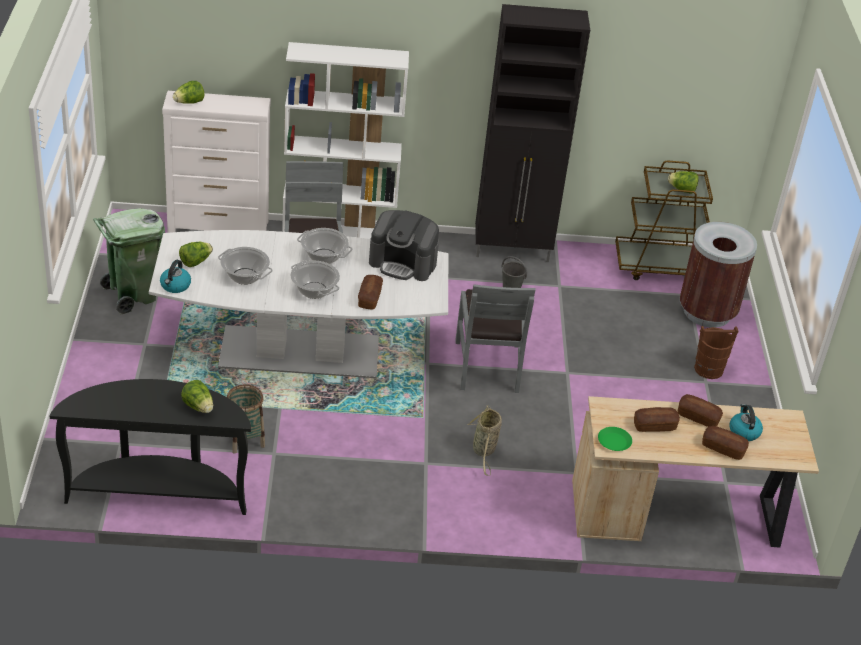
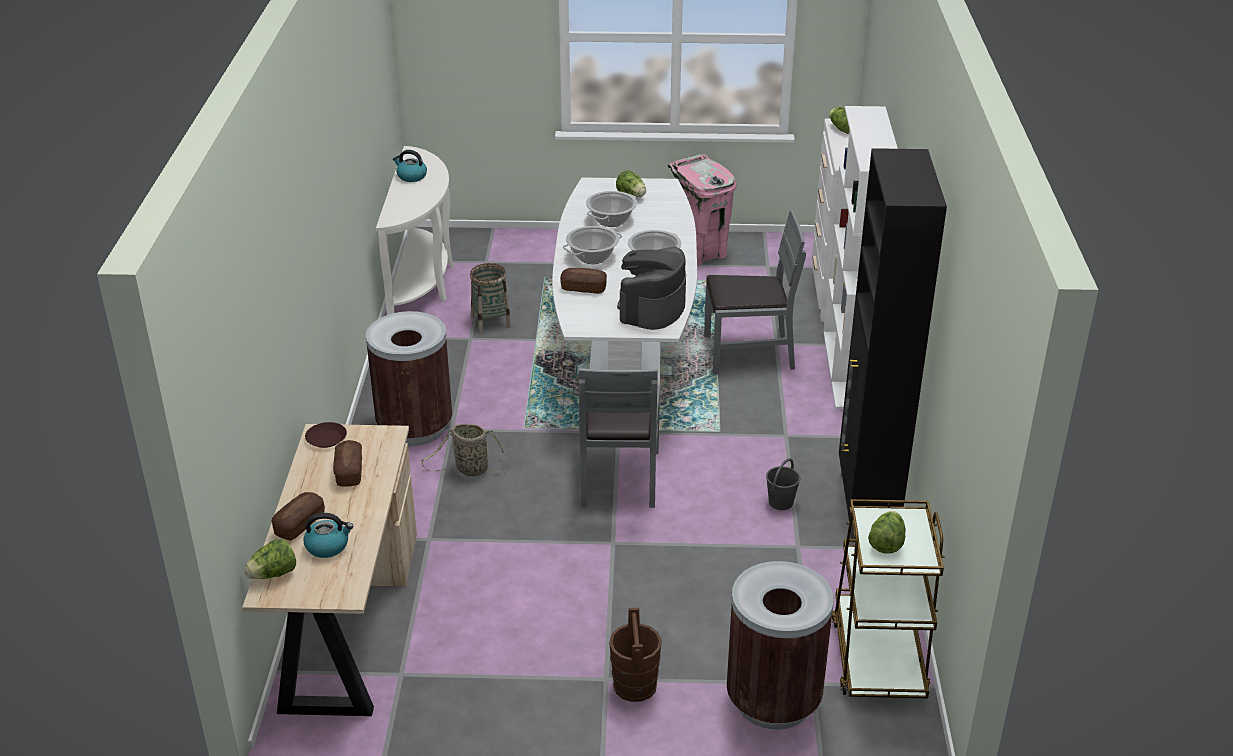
camera: 95 degrees right, 5 degrees down
black console table [50,379,251,515] -> white console table [376,146,454,315]
green trash can [93,208,165,314] -> pink trash can [668,154,737,265]
kettle [160,260,191,293] -> kettle moved to [393,150,427,182]
lettuce [181,380,213,413] -> lettuce moved to [244,539,296,579]
grey chair [455,284,535,393] -> grey chair turned 90 degrees counterclockwise [579,368,660,508]
green plate [598,427,632,451] -> brown plate [305,422,347,448]
bread [677,394,723,427] -> none
none -> brown trash can [366,311,452,446]

